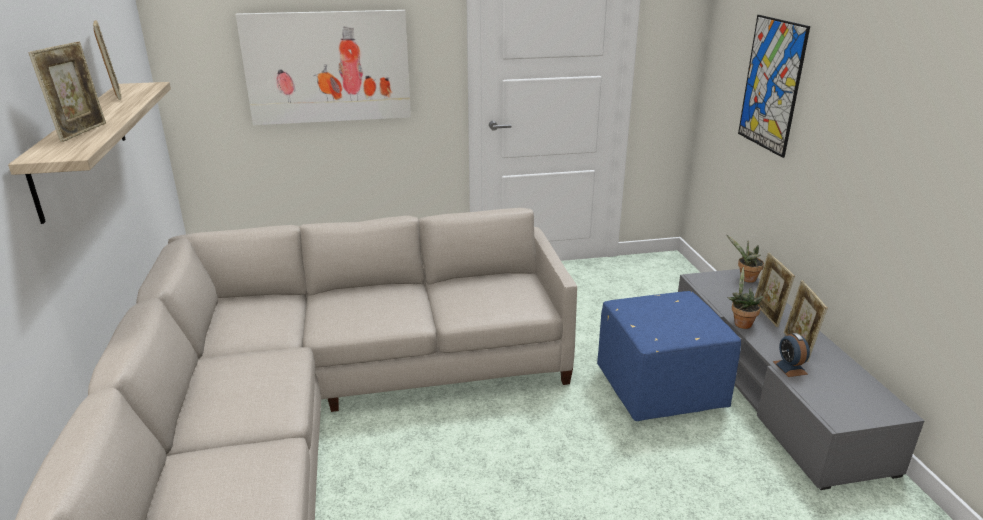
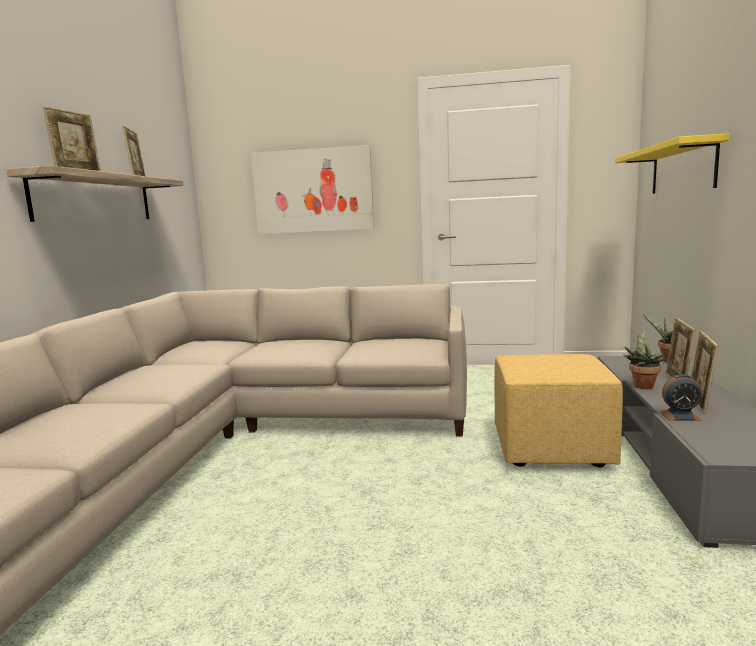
camera: 20 degrees right, 15 degrees down
blue ottoman [597,291,741,421] -> yellow ottoman [494,354,623,467]
picture [738,15,810,158] -> yellow shelf [615,133,730,194]
alarm clock [773,333,810,377] -> alarm clock turned 90 degrees counterclockwise [660,374,702,421]

